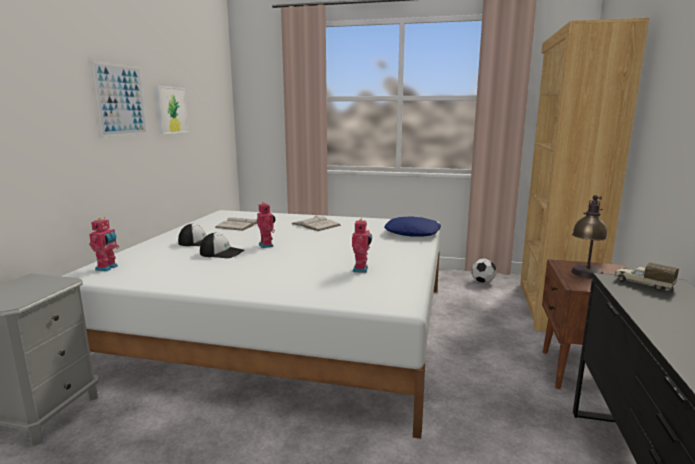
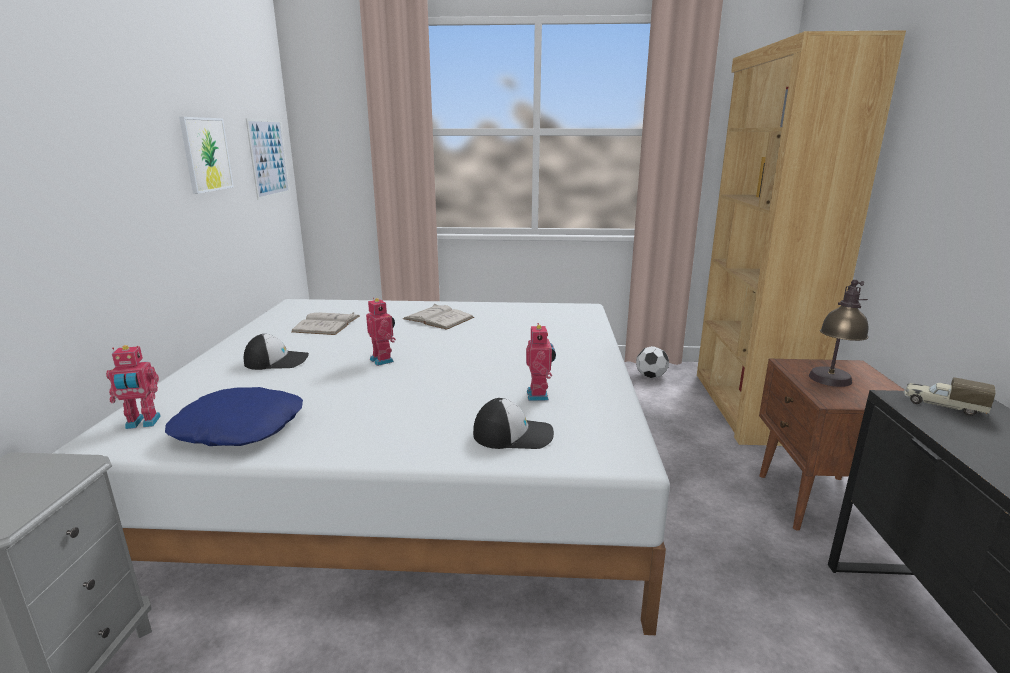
camera: 10 degrees left, 5 degrees up
toy robot [89,217,119,271] -> toy robot turned 75 degrees clockwise [106,345,161,429]
picture [90,60,148,137] -> picture moved to [246,118,290,200]
cap [200,233,244,258] -> cap moved to [473,398,554,449]
blue pillow [384,216,441,237] -> blue pillow moved to [165,387,303,446]

